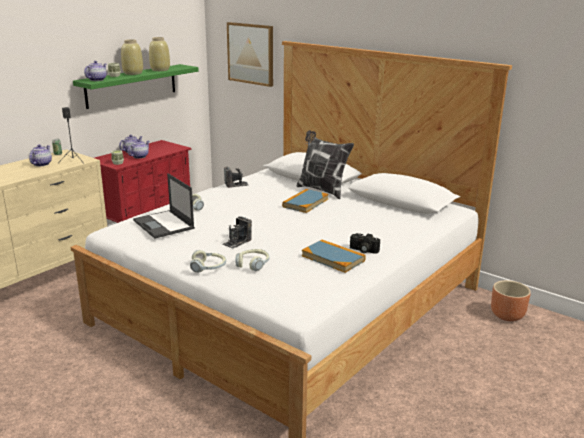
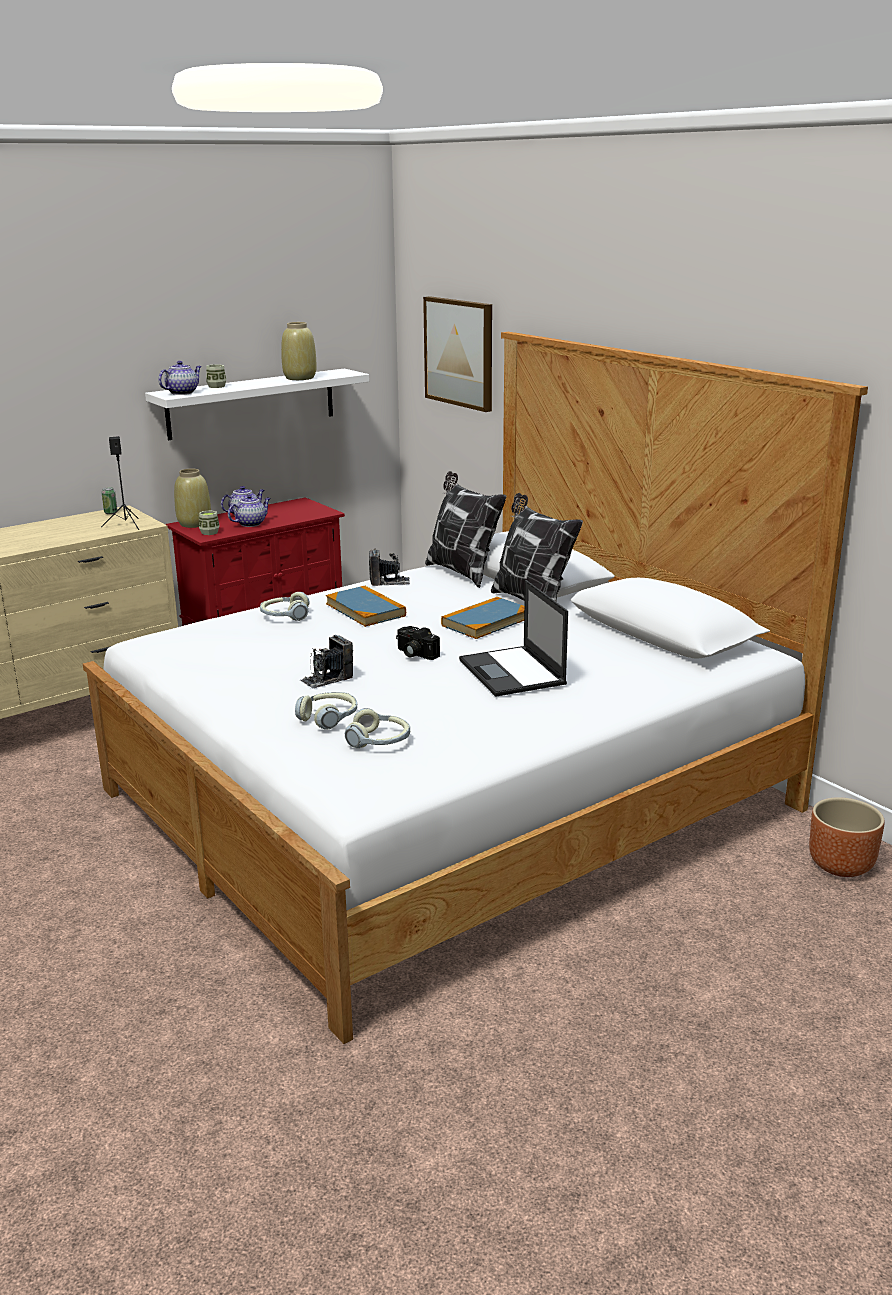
camera: 15 degrees right, 0 degrees up
teapot [29,145,52,166] -> none
green shelf [73,64,199,109] -> white shelf [145,369,369,440]
beige vase [121,39,143,75] -> beige vase moved to [174,468,211,528]
laptop [133,173,195,238] -> laptop moved to [459,580,568,697]
headphones [190,250,226,273] -> headphones moved to [345,708,410,748]
book [302,240,366,273] -> book moved to [326,586,406,627]
camera [350,233,380,254] -> camera moved to [396,626,440,660]
none -> pillow [425,471,506,588]

